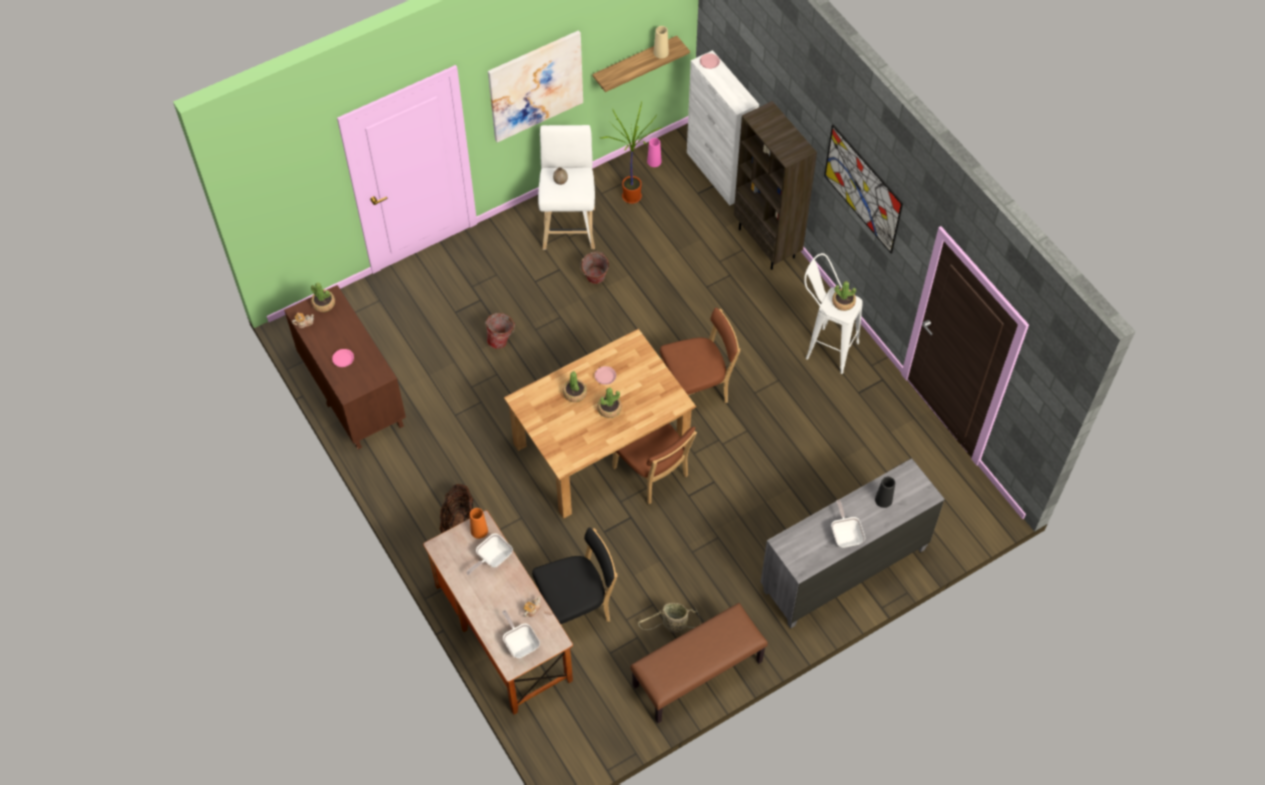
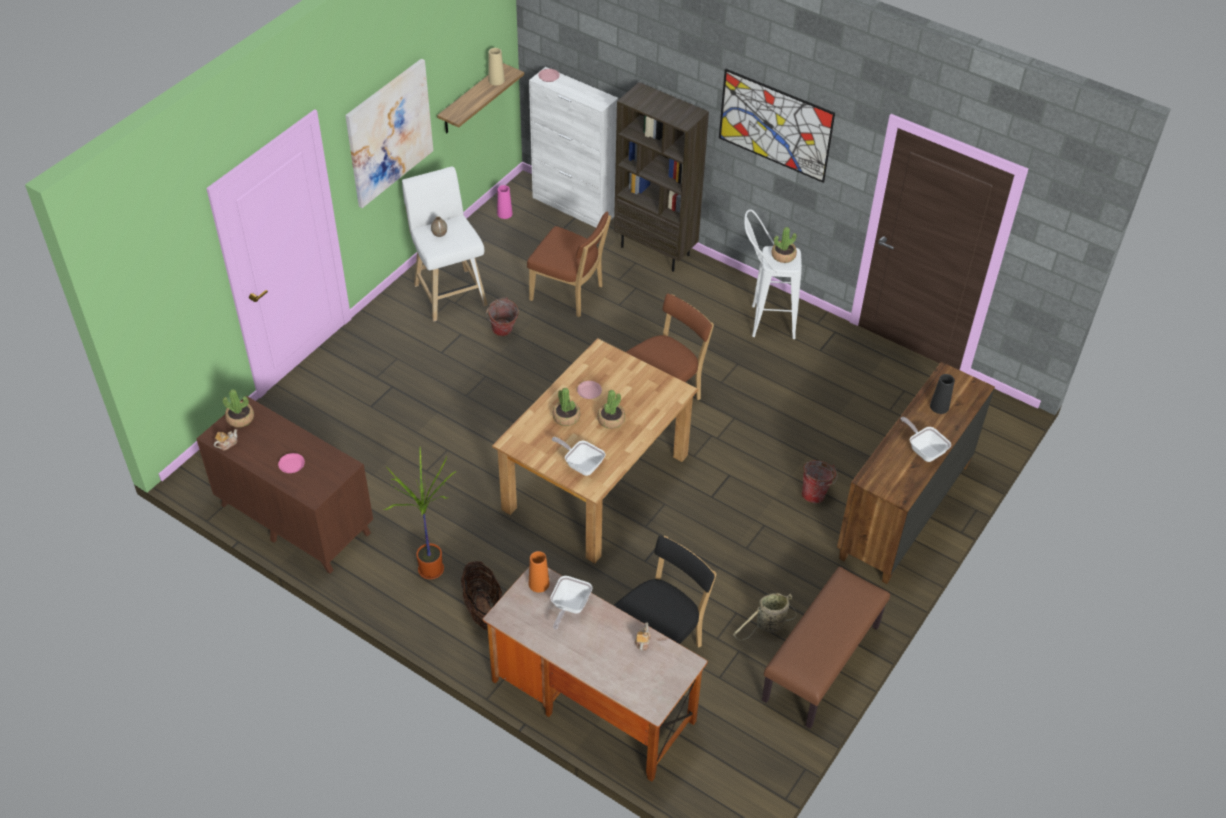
camera: 25 degrees left, 10 degrees down
bucket [485,313,515,349] -> bucket moved to [801,460,837,503]
frying pan [502,610,540,658] -> frying pan moved to [551,437,606,476]
potted plant [599,102,662,204] -> potted plant moved to [384,447,457,579]
brown chair [613,423,697,504] -> brown chair moved to [527,211,611,317]
grey dresser [761,458,945,629] -> brown dresser [837,362,995,584]

